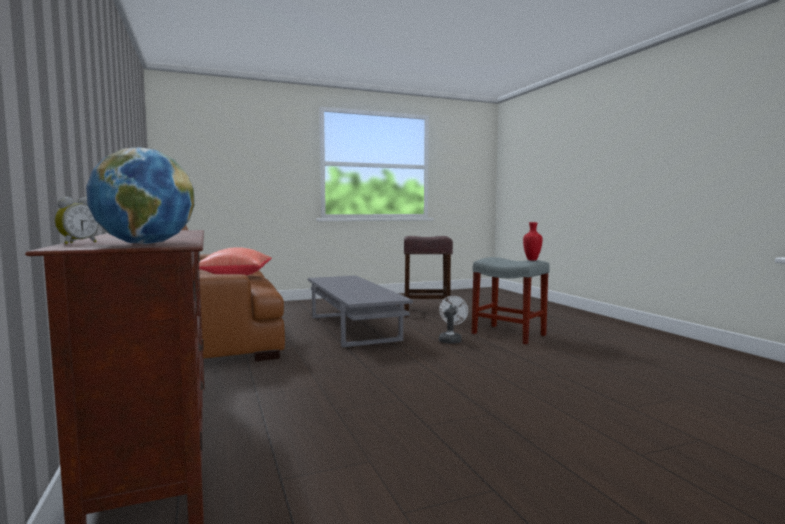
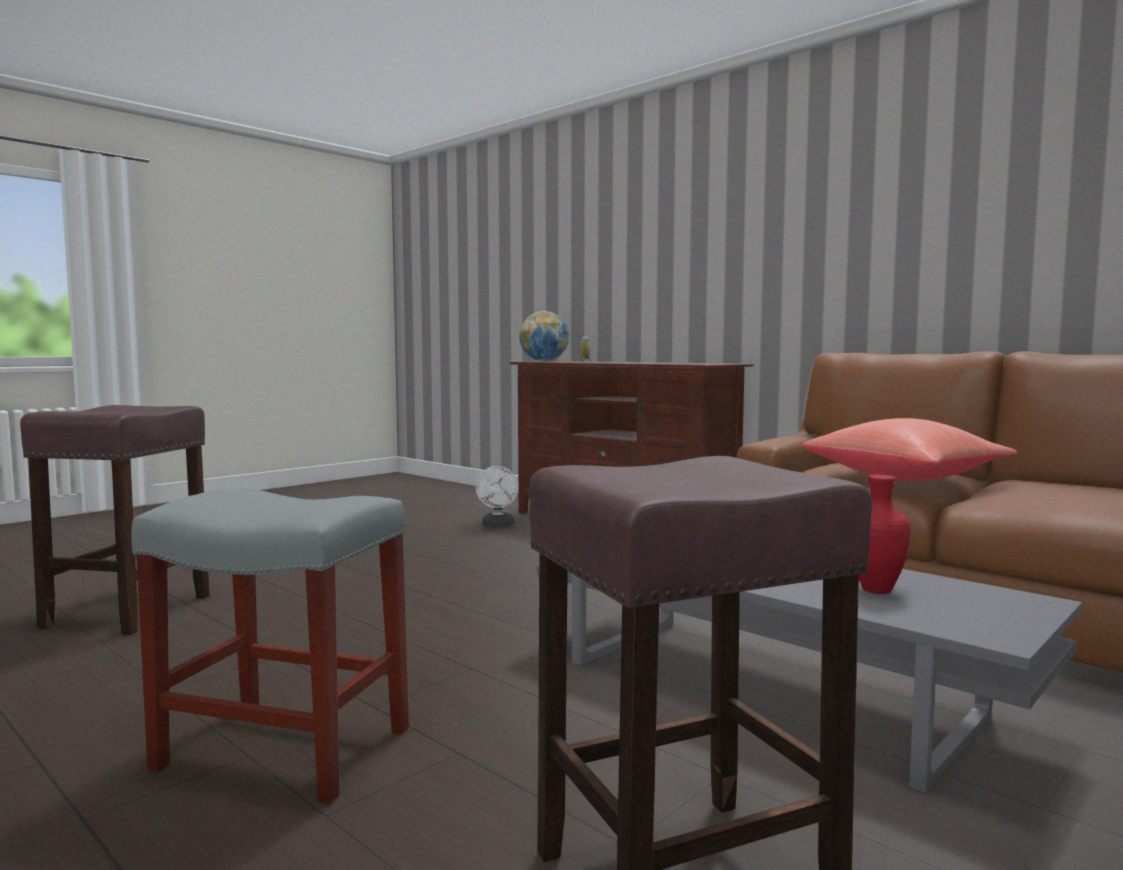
camera: 155 degrees right, 0 degrees up
white fan [439,296,468,344] -> white fan moved to [476,466,518,527]
red vase [523,222,543,260] -> red vase moved to [859,475,911,594]
none -> brown stool [20,405,210,635]

